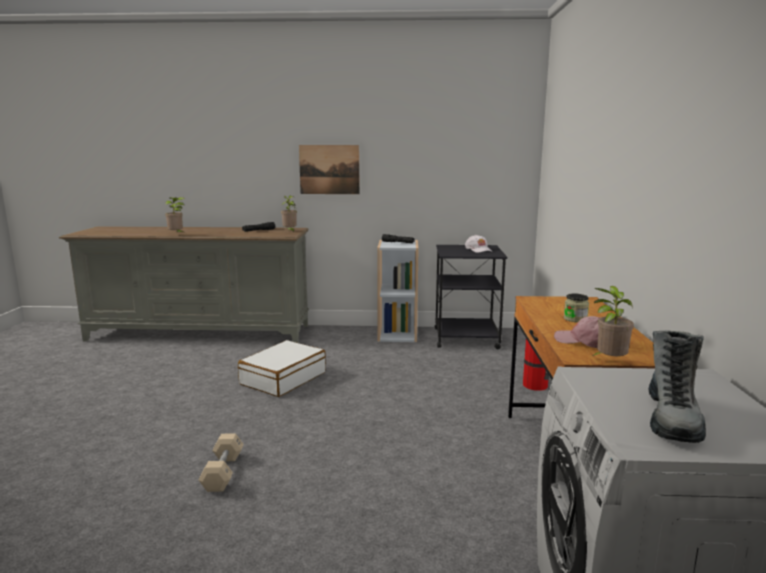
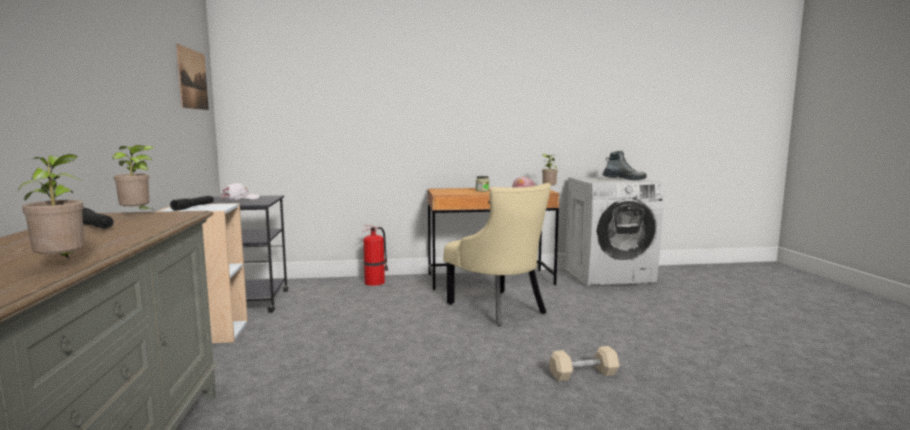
camera: 100 degrees left, 5 degrees down
white suitcase [238,340,326,397] -> none
picture [299,145,360,194] -> picture moved to [176,44,209,110]
none -> beige chair [443,183,551,326]

